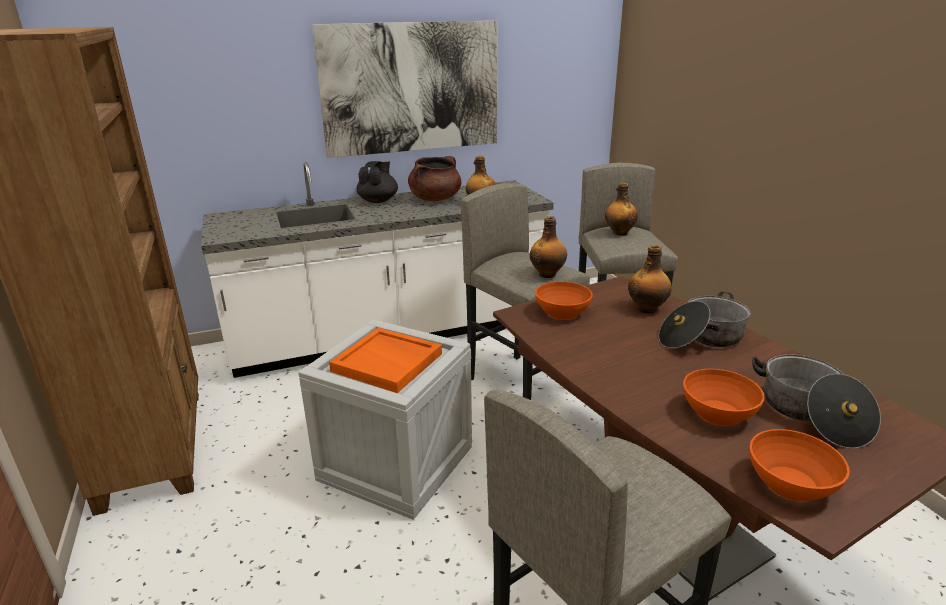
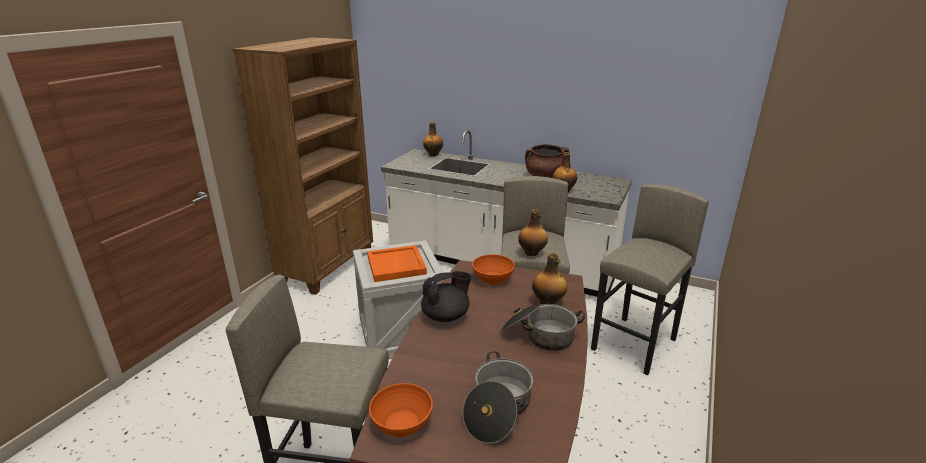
camera: 45 degrees right, 0 degrees up
picture [312,21,497,158] -> none
black teapot [356,161,398,203] -> black teapot moved to [421,271,472,322]
bottle [605,183,638,235] -> bottle moved to [423,122,443,156]
orange bowl [683,369,765,426] -> none

